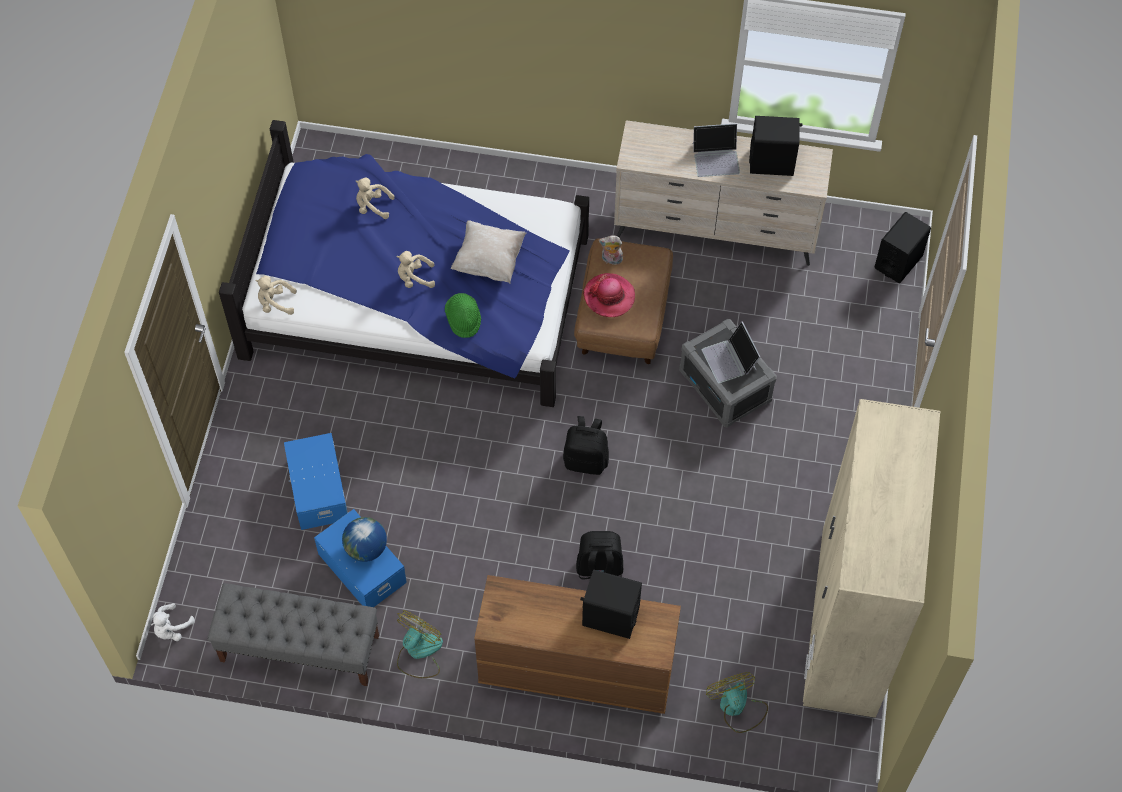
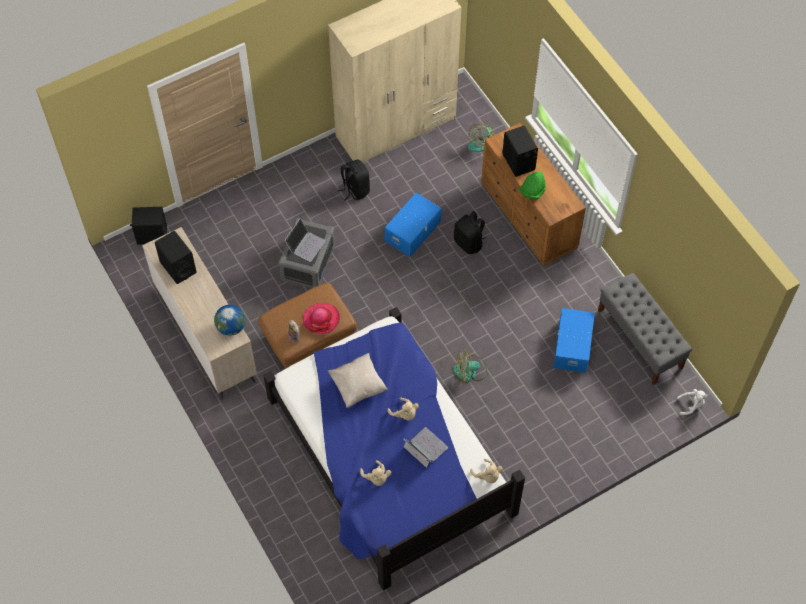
camera: 130 degrees left, 0 degrees up
blue storage box [284,433,348,530] -> blue storage box moved to [385,193,441,257]
globe [342,517,387,562] -> globe moved to [214,305,245,336]
fan [397,610,443,678] -> fan moved to [453,351,488,383]
green hat [445,293,481,338] -> green hat moved to [520,172,546,199]
black backpack [563,416,609,475] -> black backpack moved to [338,159,370,201]
laptop [693,123,740,177] -> laptop moved to [403,427,448,468]

